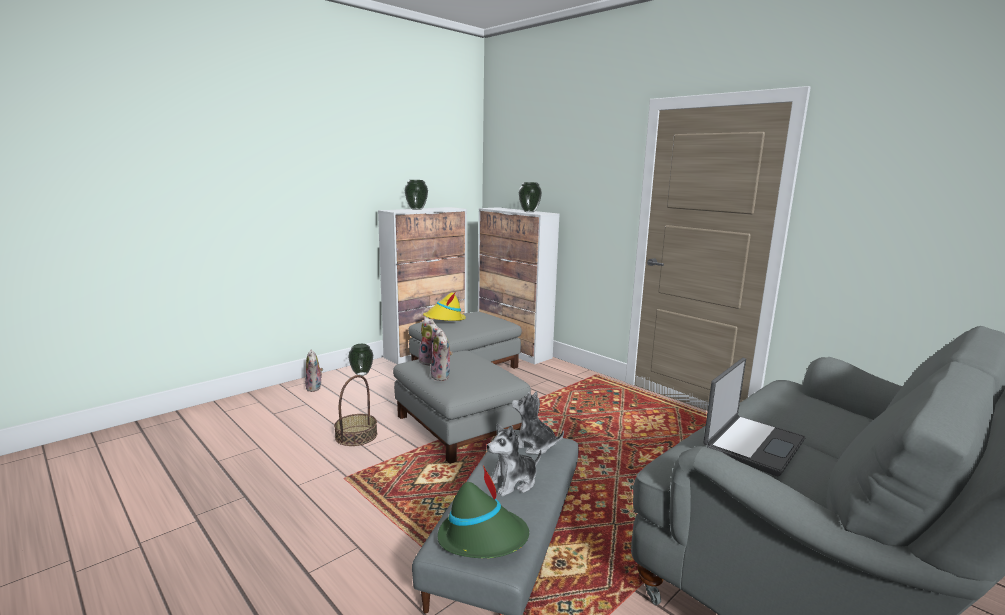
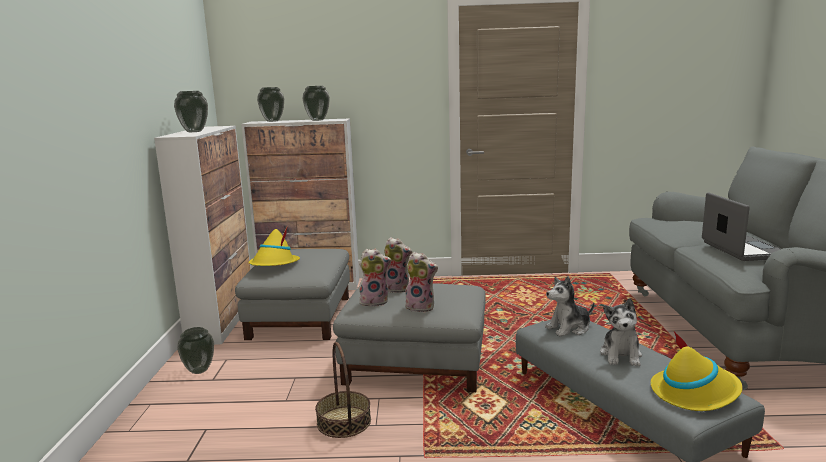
camera: 45 degrees left, 0 degrees up
plush toy [305,350,323,392] -> plush toy moved to [384,237,412,293]
green hat [438,465,529,558] -> yellow hat [651,332,743,411]
none -> vase [257,87,284,122]

